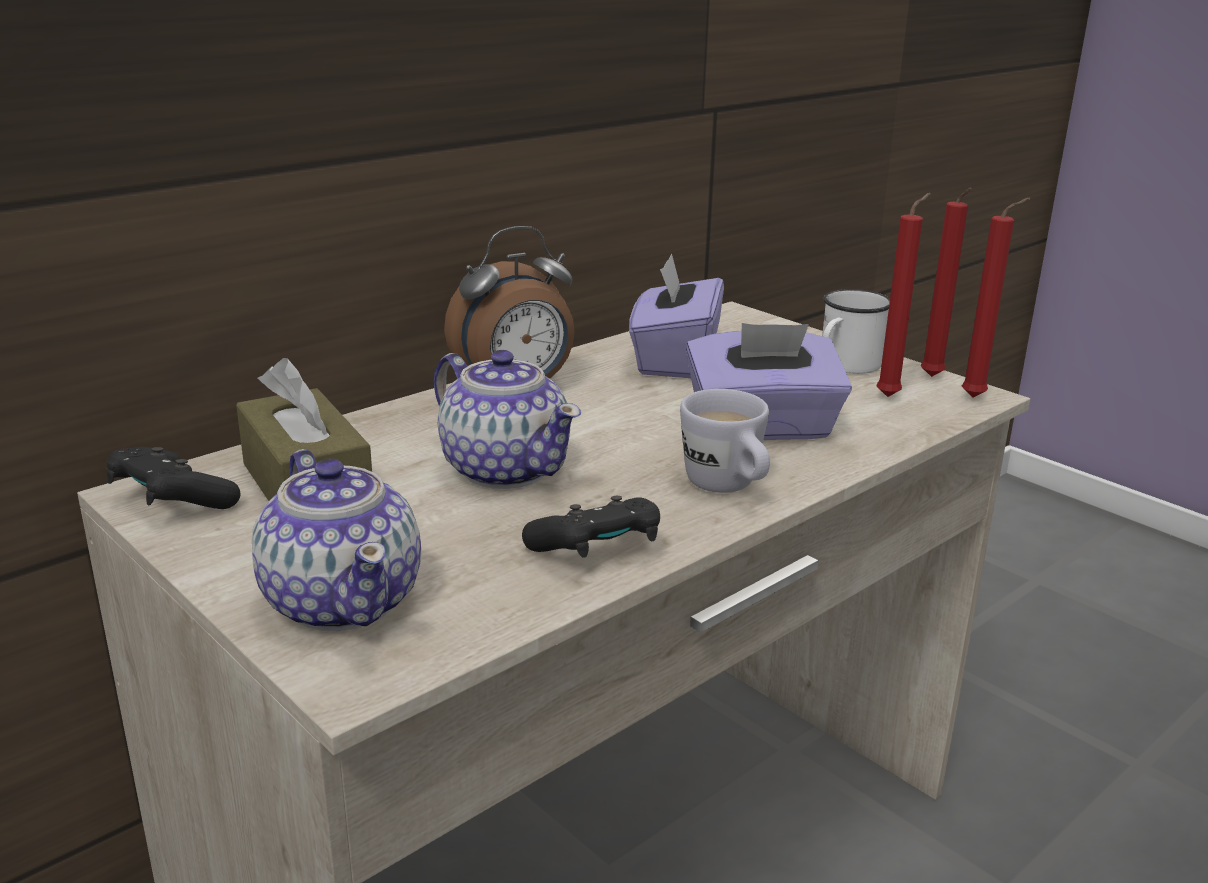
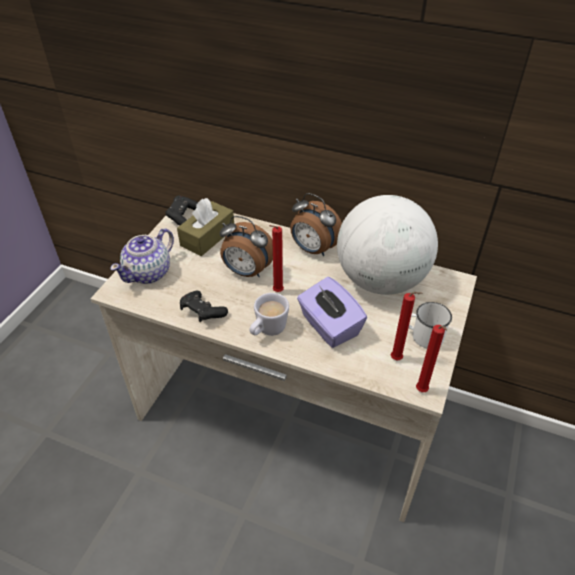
camera: 65 degrees right, 20 degrees up
teapot [434,350,581,489] -> alarm clock [220,216,273,277]
purple tissue box [629,253,724,378] -> globe [337,195,438,295]
red candle [921,187,972,377] -> red candle moved to [269,225,284,292]

